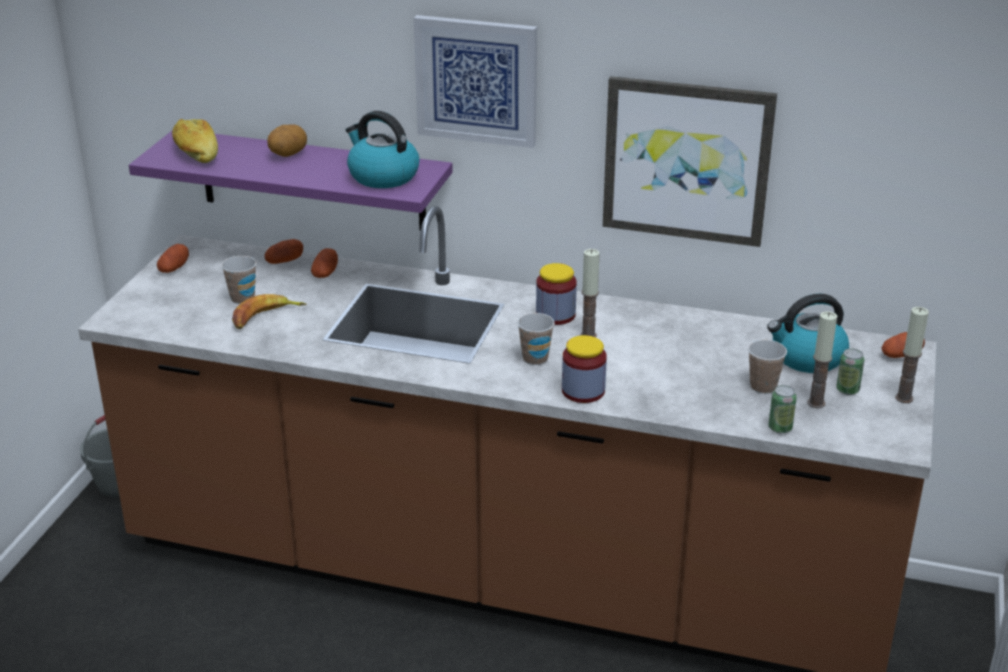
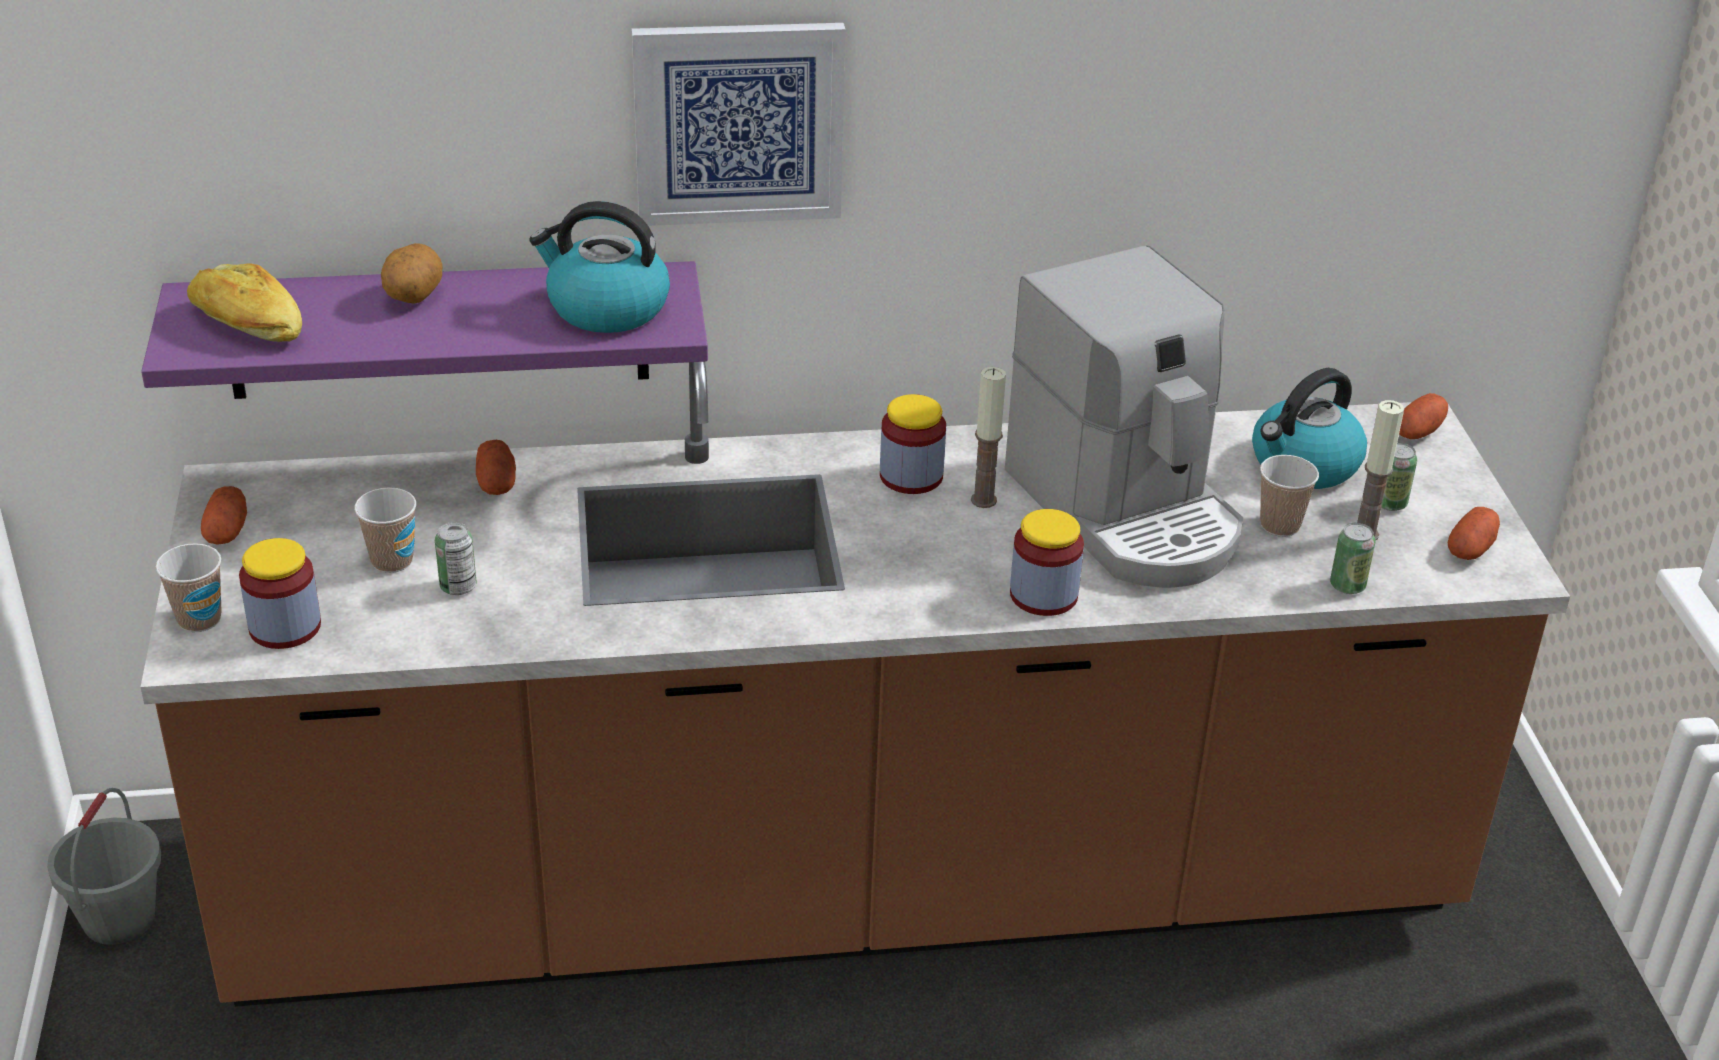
camera: 25 degrees left, 5 degrees up
banana [232,294,306,329] -> can [435,522,477,595]
potato [265,239,303,264] -> potato moved to [1448,507,1500,560]
cup [517,313,555,365] -> cup moved to [156,543,221,632]
picture [603,76,777,247] -> none
candle [895,307,929,403] -> none
none -> jar [239,538,321,649]
none -> coffee machine [1005,245,1243,588]

